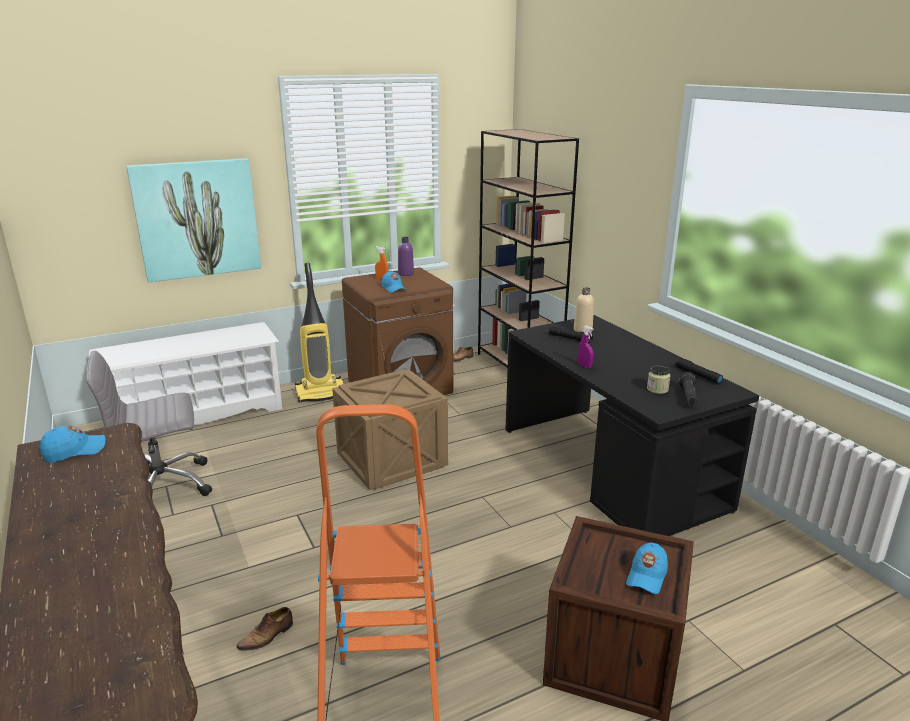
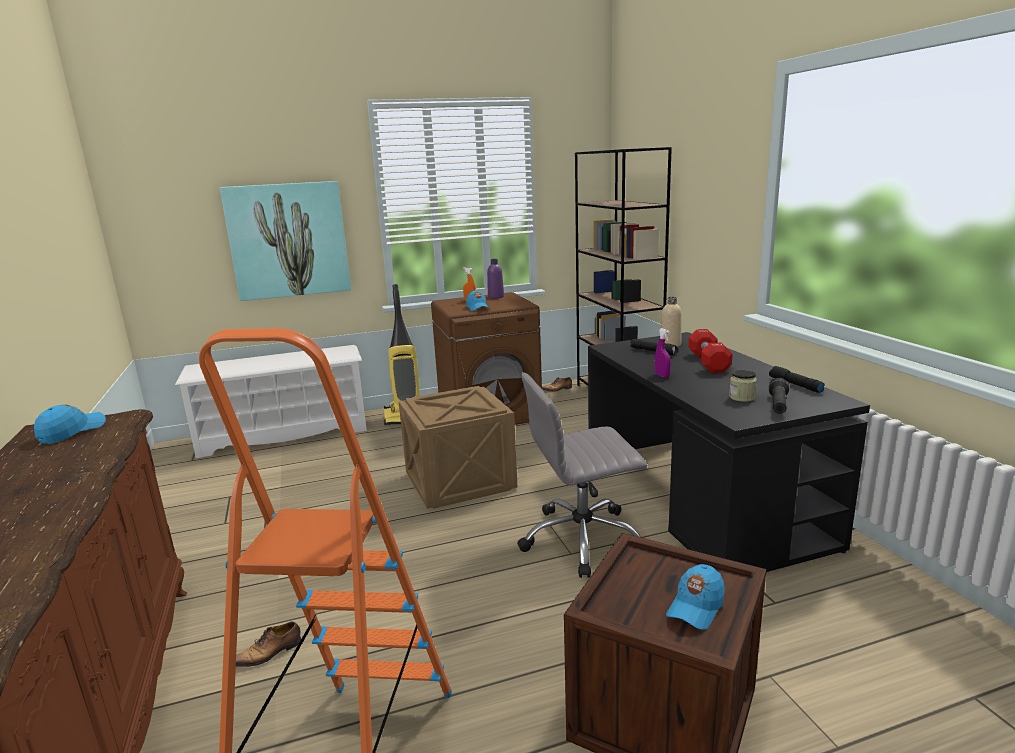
camera: 10 degrees right, 5 degrees down
blue cap [39,426,105,463] -> blue cap turned 45 degrees counterclockwise [34,405,106,444]
grey office chair [86,351,212,496] -> grey office chair moved to [517,372,647,578]
none -> red dumbbell [688,329,733,373]

